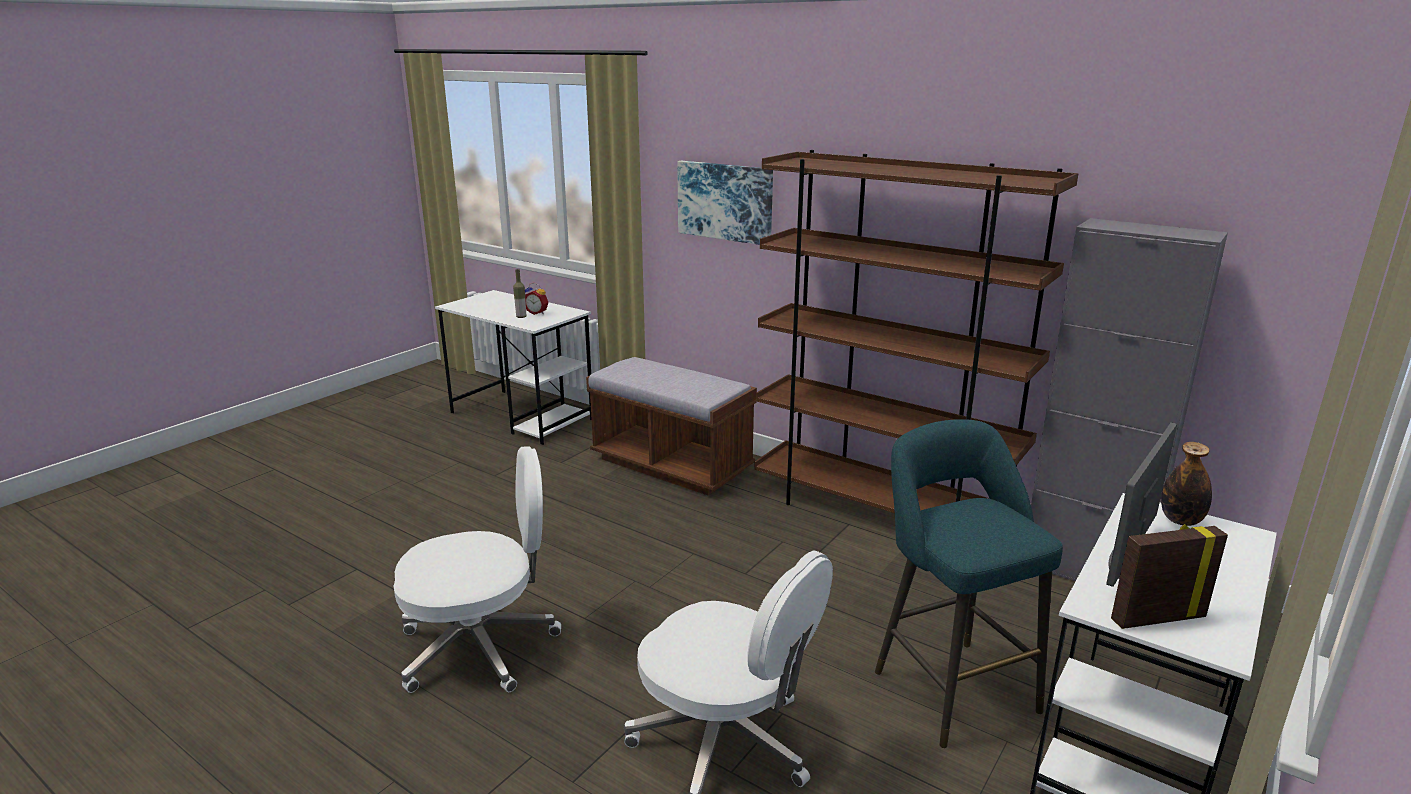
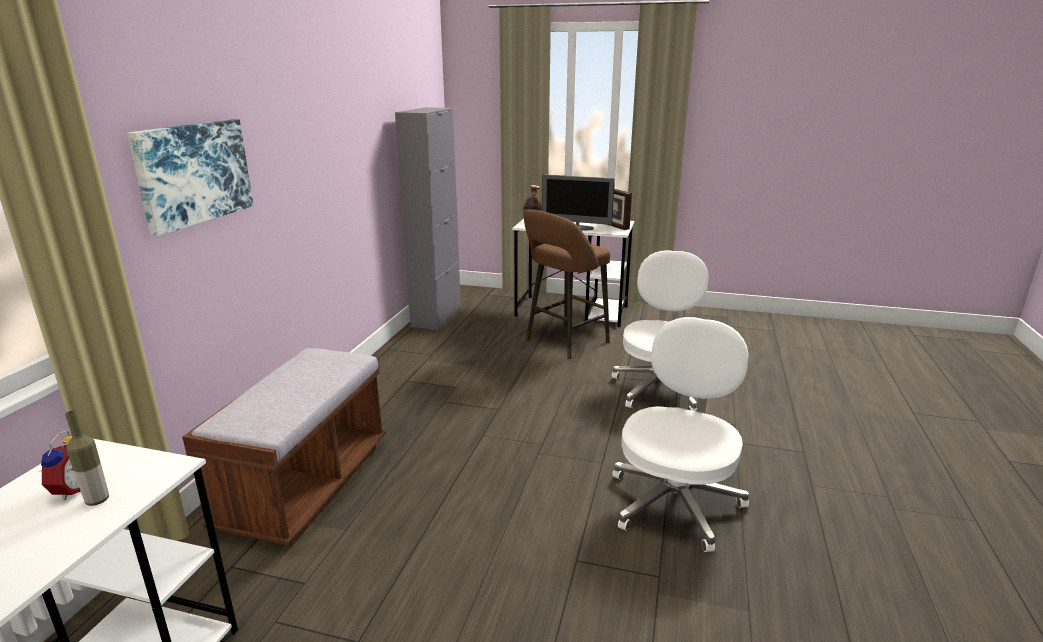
camera: 110 degrees left, 0 degrees up
white office chair [393,446,561,693] -> white office chair turned 60 degrees clockwise [612,317,749,552]
brown bookcase [754,150,1078,513] -> none
turquoise stool [875,419,1063,748] -> brown stool [524,210,610,359]

